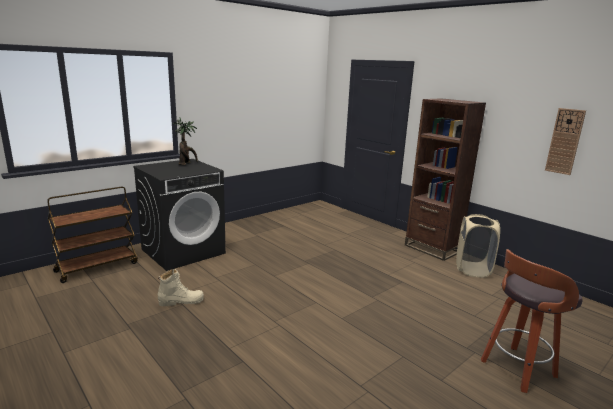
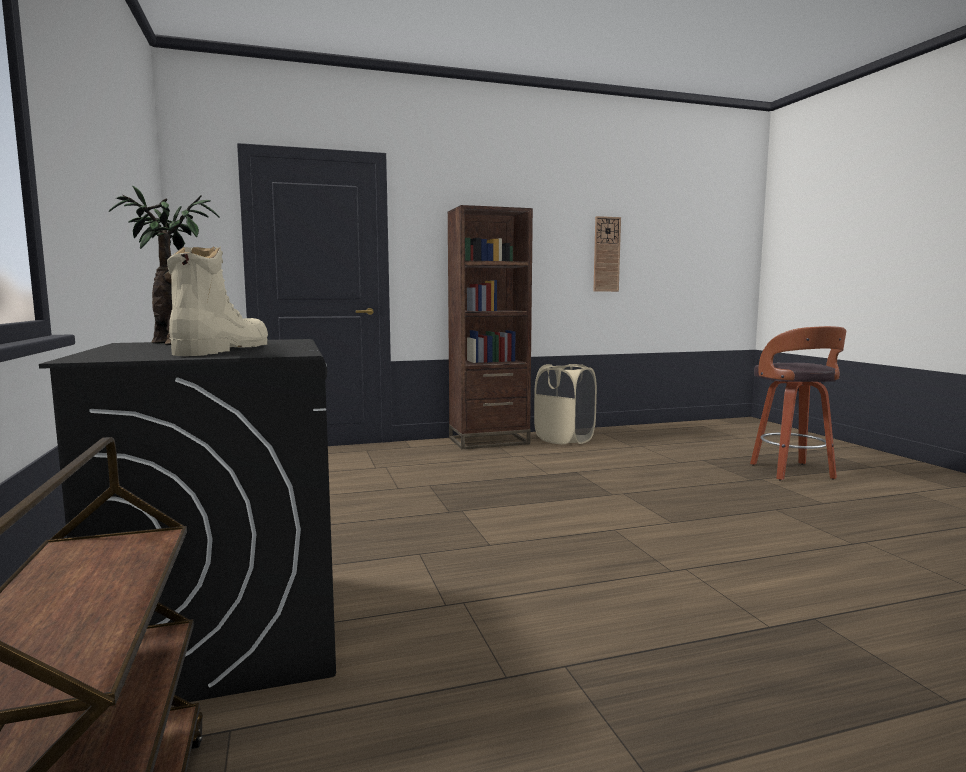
camera: 65 degrees left, 10 degrees down
beige boot [158,269,204,306] -> beige boot moved to [167,246,268,356]

